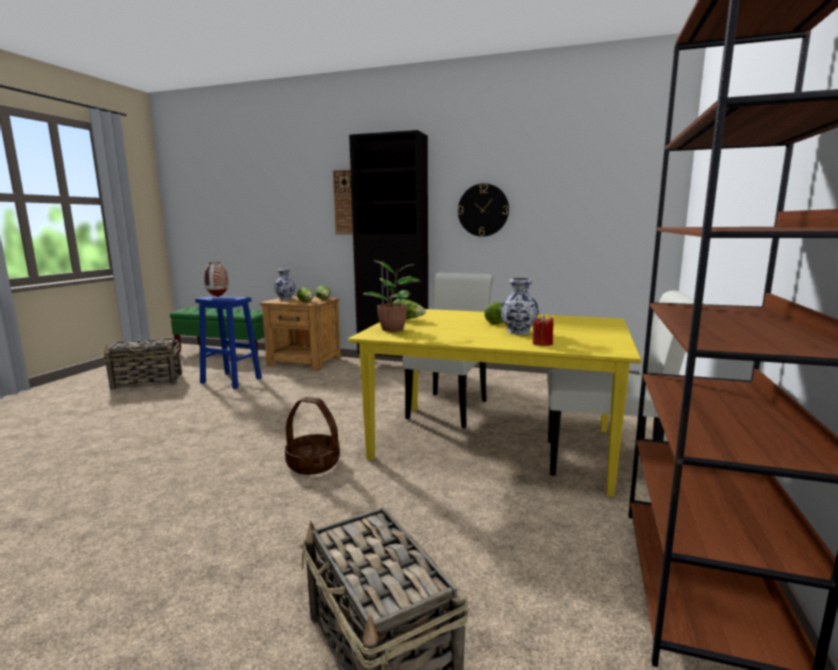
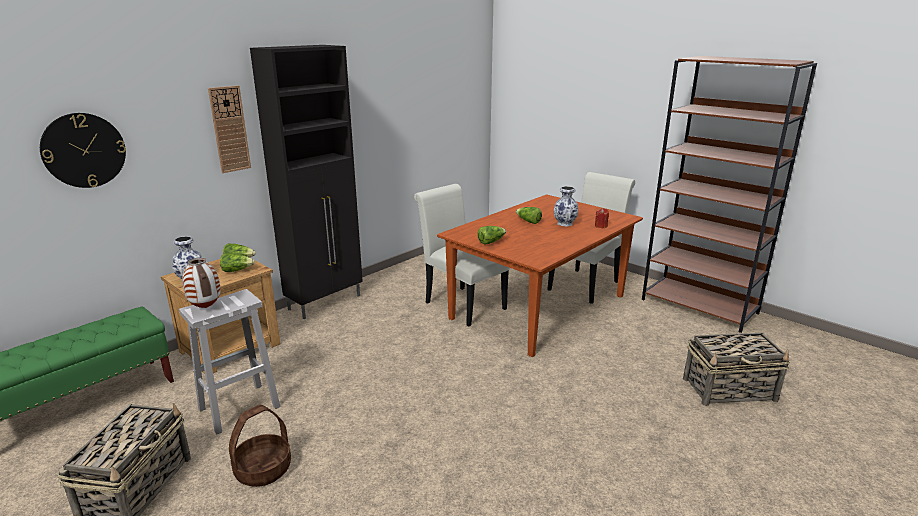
camera: 65 degrees left, 10 degrees up
blue stool [195,295,262,389] -> white stool [179,289,280,434]
basket [285,397,340,475] -> basket moved to [229,405,291,487]
yellow dining table [348,309,641,497] -> brown dining table [437,194,643,357]
potted plant [363,260,421,332] -> none
wall clock [458,183,509,237] -> wall clock moved to [40,113,126,188]

